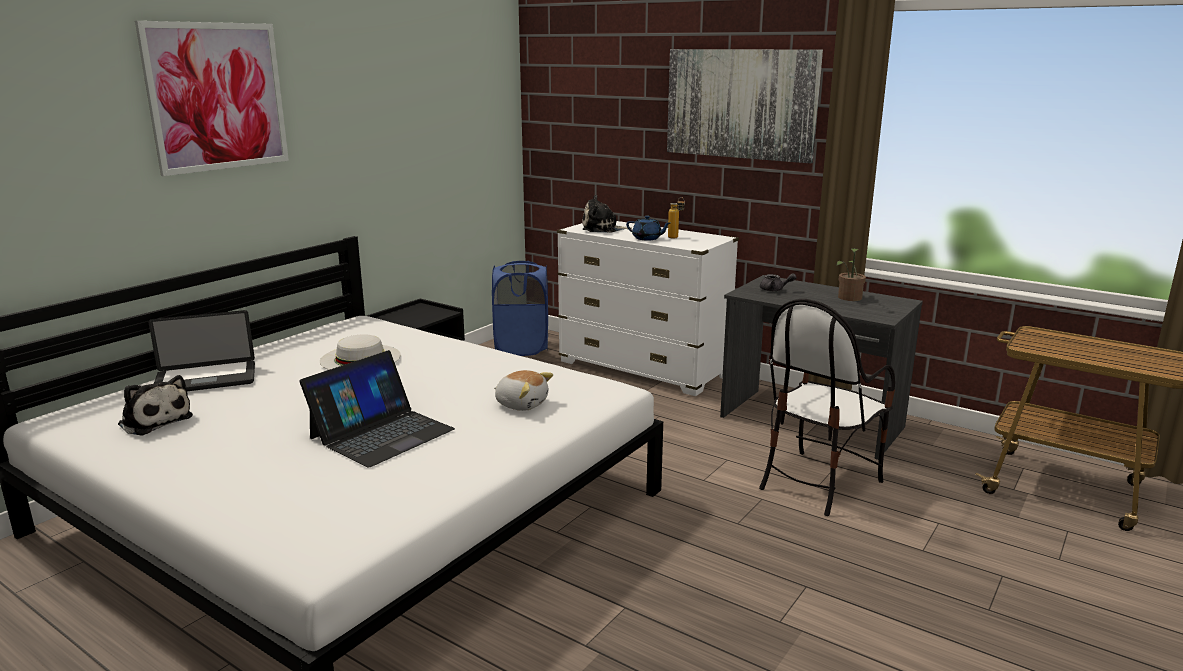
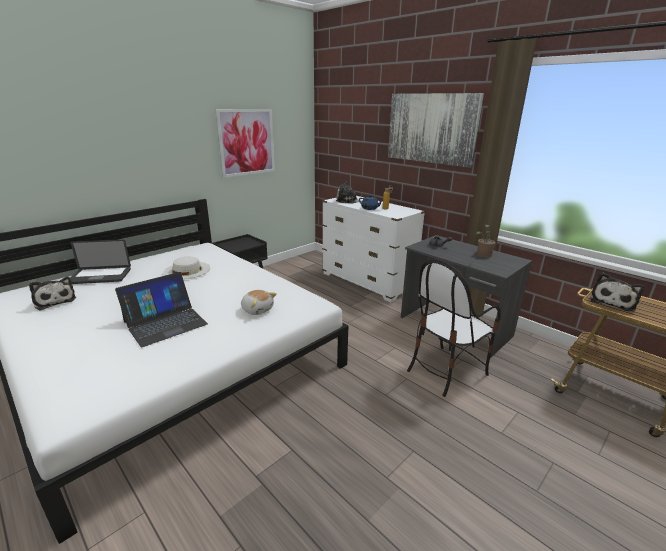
camera: 10 degrees right, 5 degrees up
picture [135,21,289,176] -> picture moved to [216,109,275,178]
blue laundry basket [492,261,548,356] -> none
none -> plush toy [590,272,644,311]

